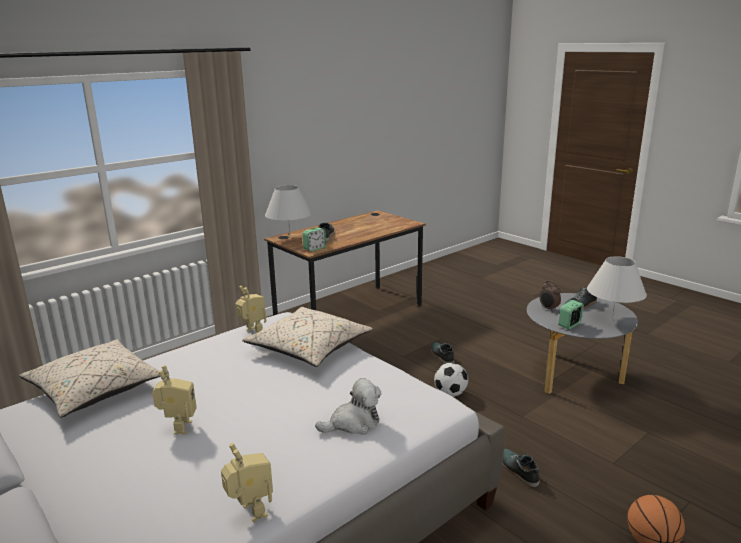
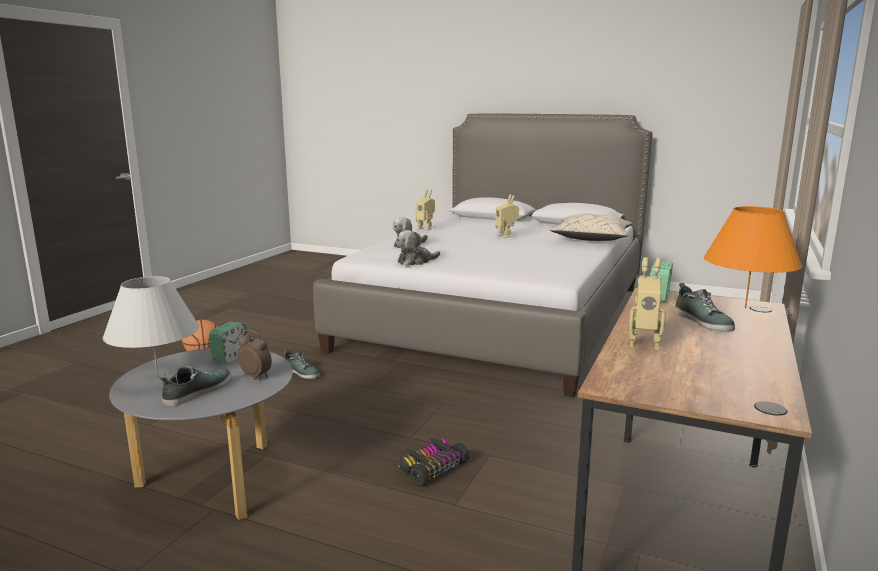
camera: 155 degrees right, 5 degrees down
toy robot [235,286,266,333] -> toy robot moved to [629,257,666,350]
beige pillow [242,307,373,367] -> none
white table lamp [265,185,312,237] -> orange table lamp [704,206,803,308]
shoe [431,342,454,364] -> toy car [398,437,469,487]
football [434,363,468,397] -> none
none -> plush toy [396,230,440,266]

